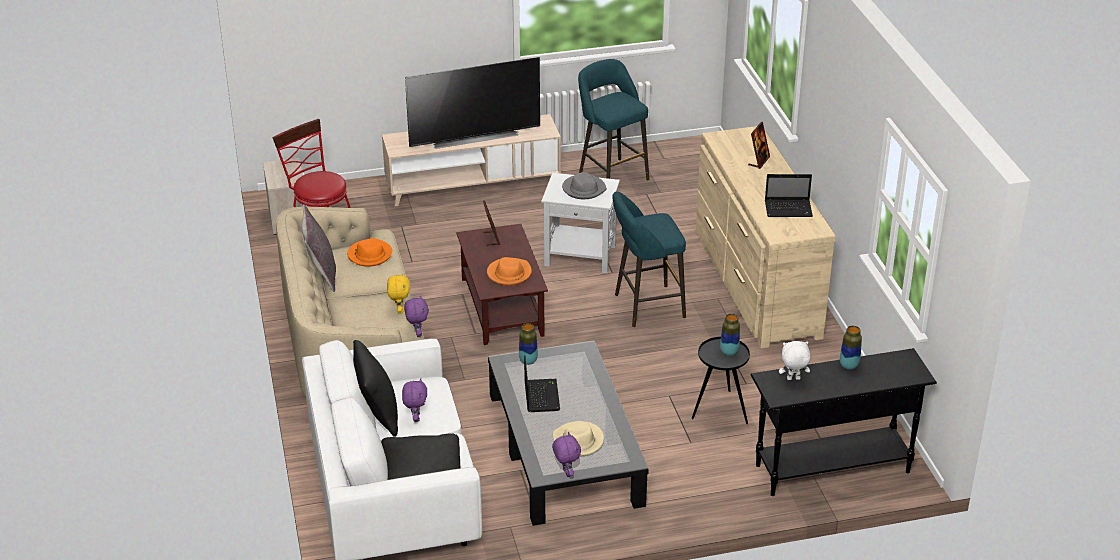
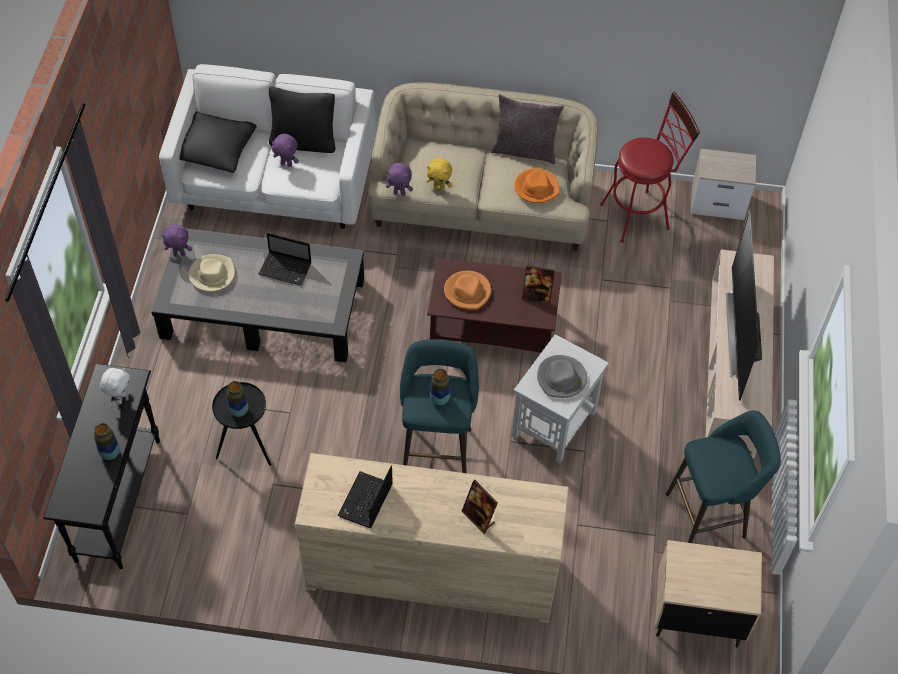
camera: 110 degrees right, 20 degrees up
vase [519,323,538,365] -> vase moved to [430,369,450,405]
none -> beige nightstand [655,540,762,648]

